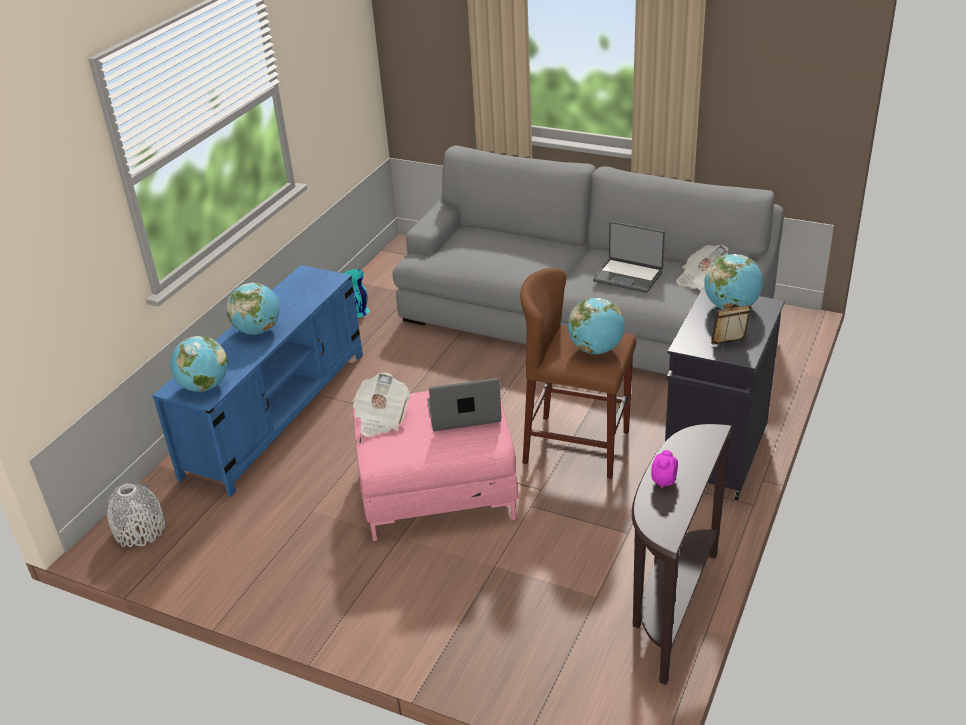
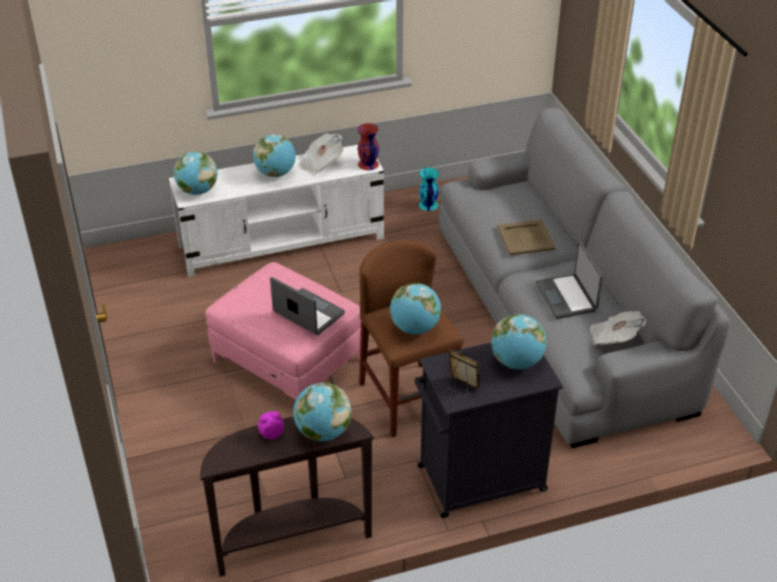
camera: 45 degrees right, 5 degrees up
grey vase [106,482,165,547] -> none
blue tv stand [152,265,363,497] -> white tv stand [169,145,384,277]
newspaper [352,372,410,437] -> newspaper moved to [298,133,343,174]
none -> globe [293,383,351,441]
none -> red vase [357,123,379,170]
none -> beige tray [497,220,555,255]

